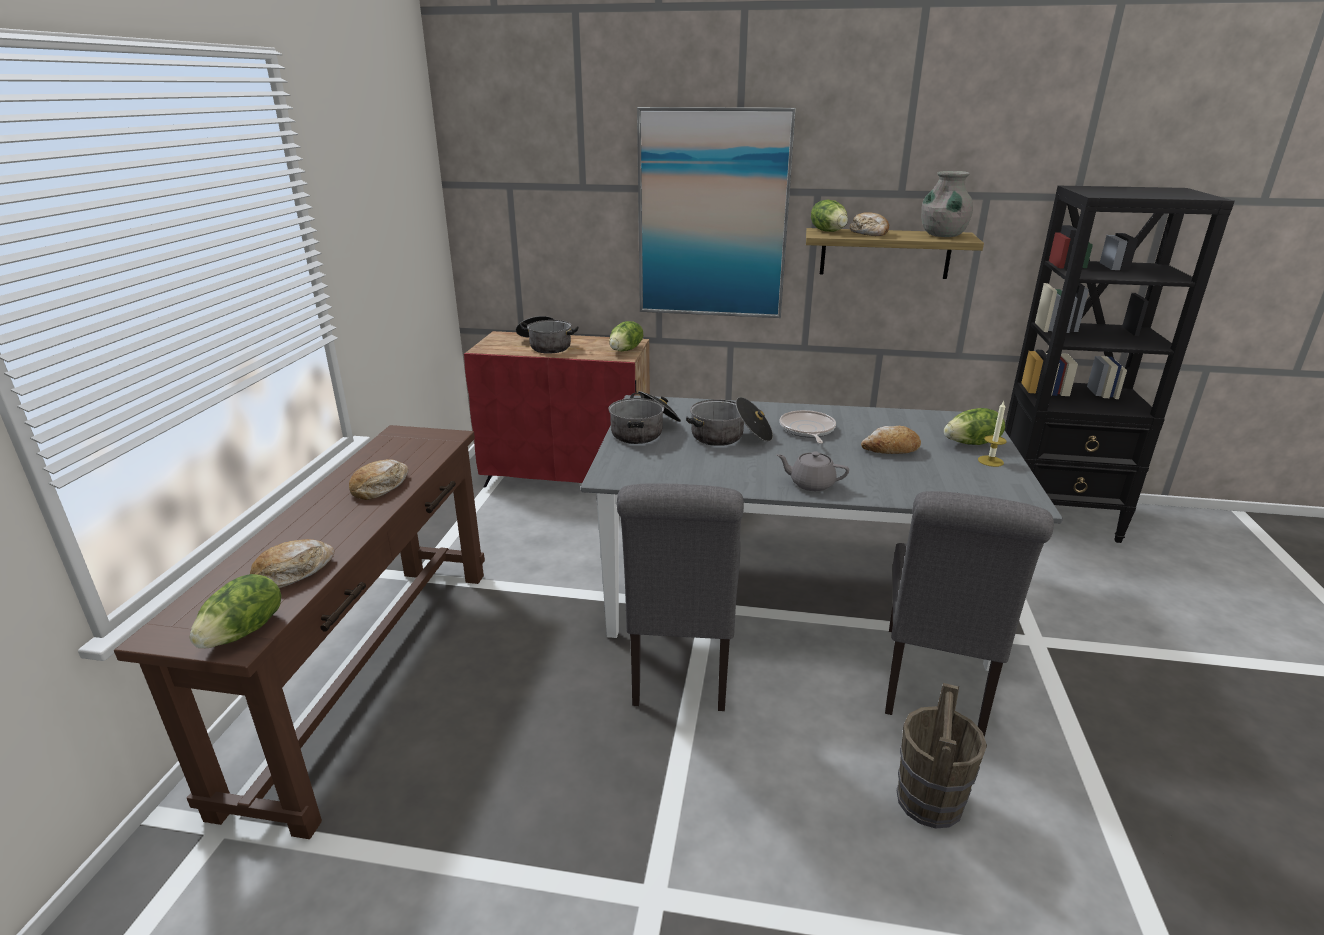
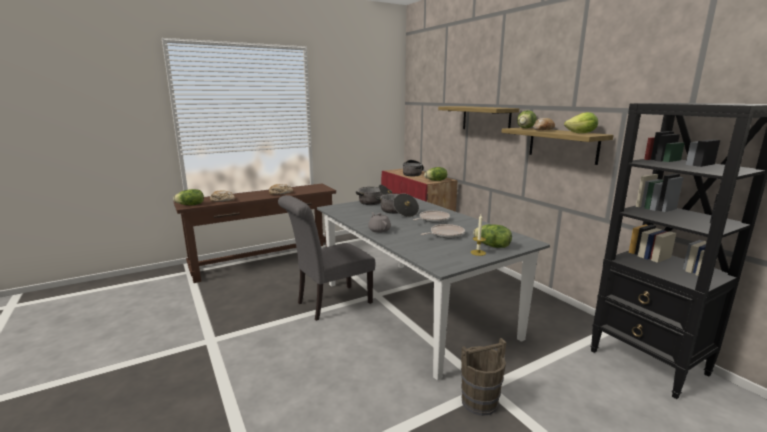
camera: 50 degrees right, 10 degrees down
picture [637,107,796,318] -> shelf [438,106,519,129]
bread [861,426,921,454] -> frying pan [421,224,465,238]
grey chair [885,491,1054,736] -> none
brown bucket [897,683,987,829] -> brown bucket moved to [461,338,506,416]
grey vase [921,171,973,237] -> lettuce [564,112,598,133]

